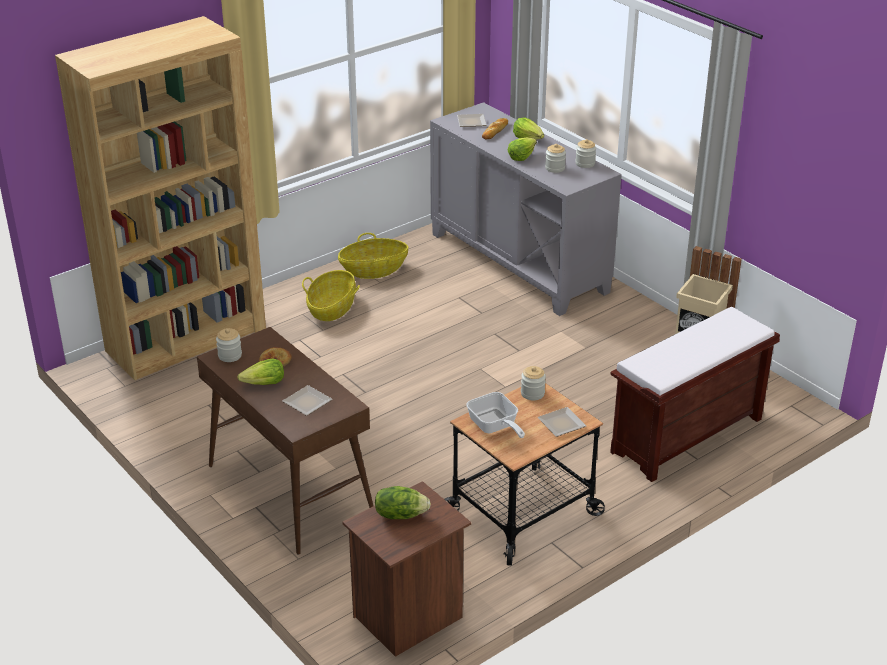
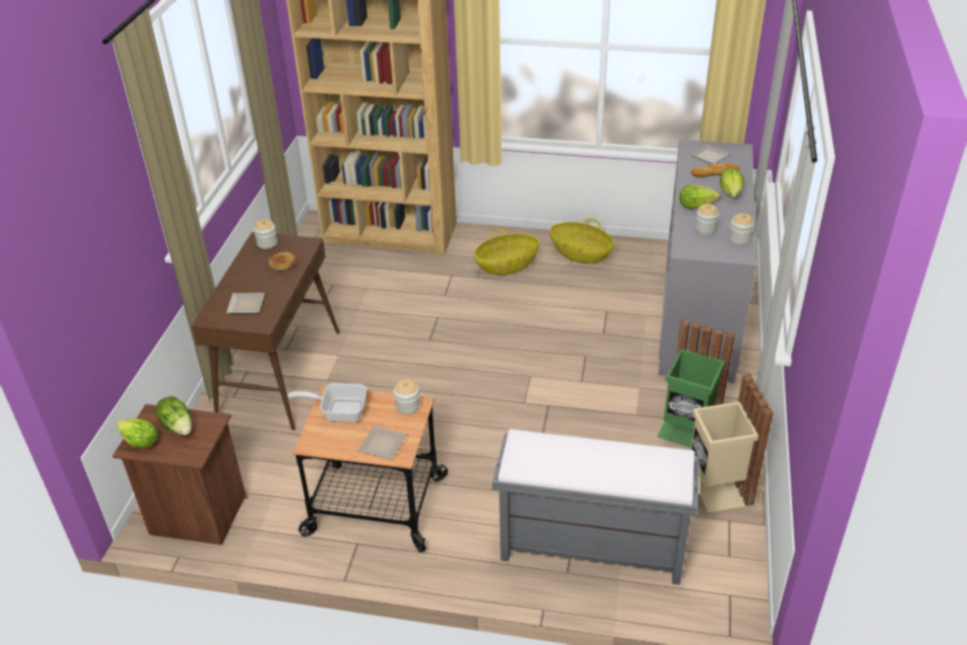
camera: 50 degrees right, 5 degrees up
lettuce [237,358,284,385] -> lettuce moved to [116,419,159,448]
frying pan [466,392,525,438] -> frying pan turned 75 degrees clockwise [288,383,367,422]
brown bench [610,307,780,482] -> grey bench [492,429,700,585]
none -> green trash can [657,320,735,448]

